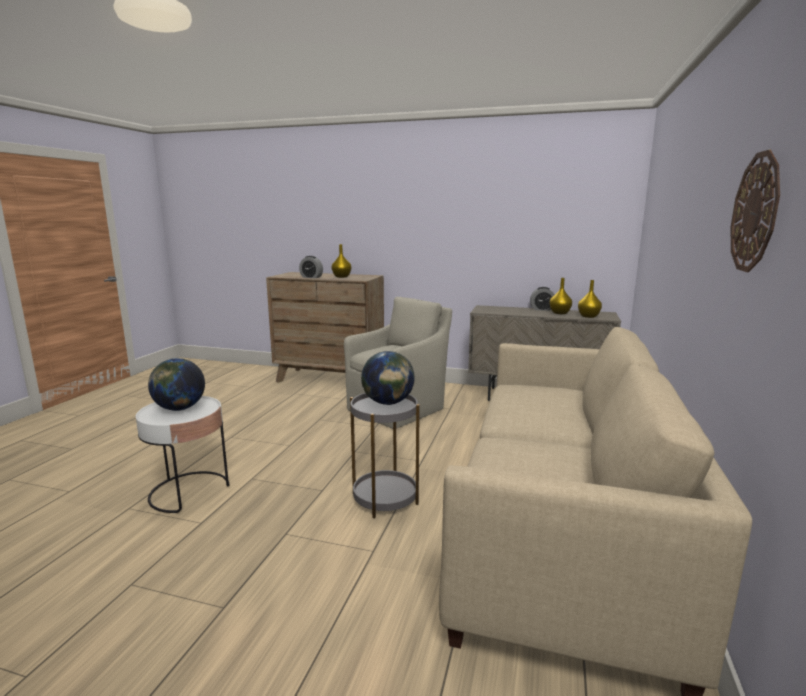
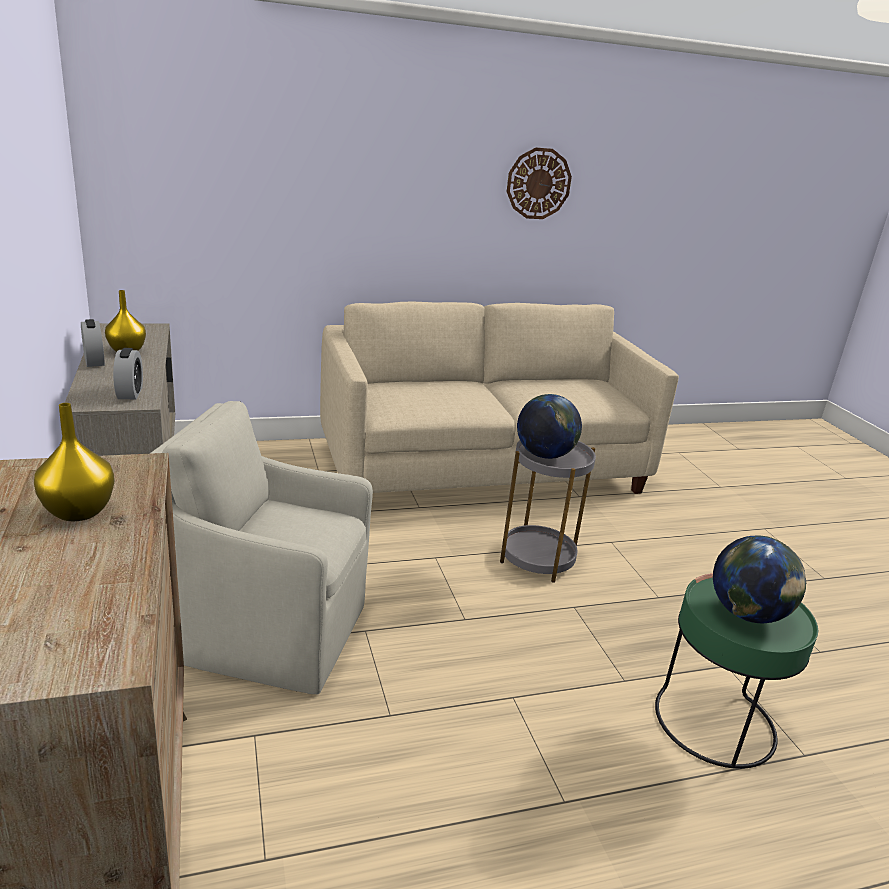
camera: 125 degrees left, 10 degrees up
white side table [136,396,229,513] -> green side table [655,573,818,769]
alarm clock [299,256,323,278] -> alarm clock moved to [113,348,143,399]
yellow vase [578,280,602,318] -> none

